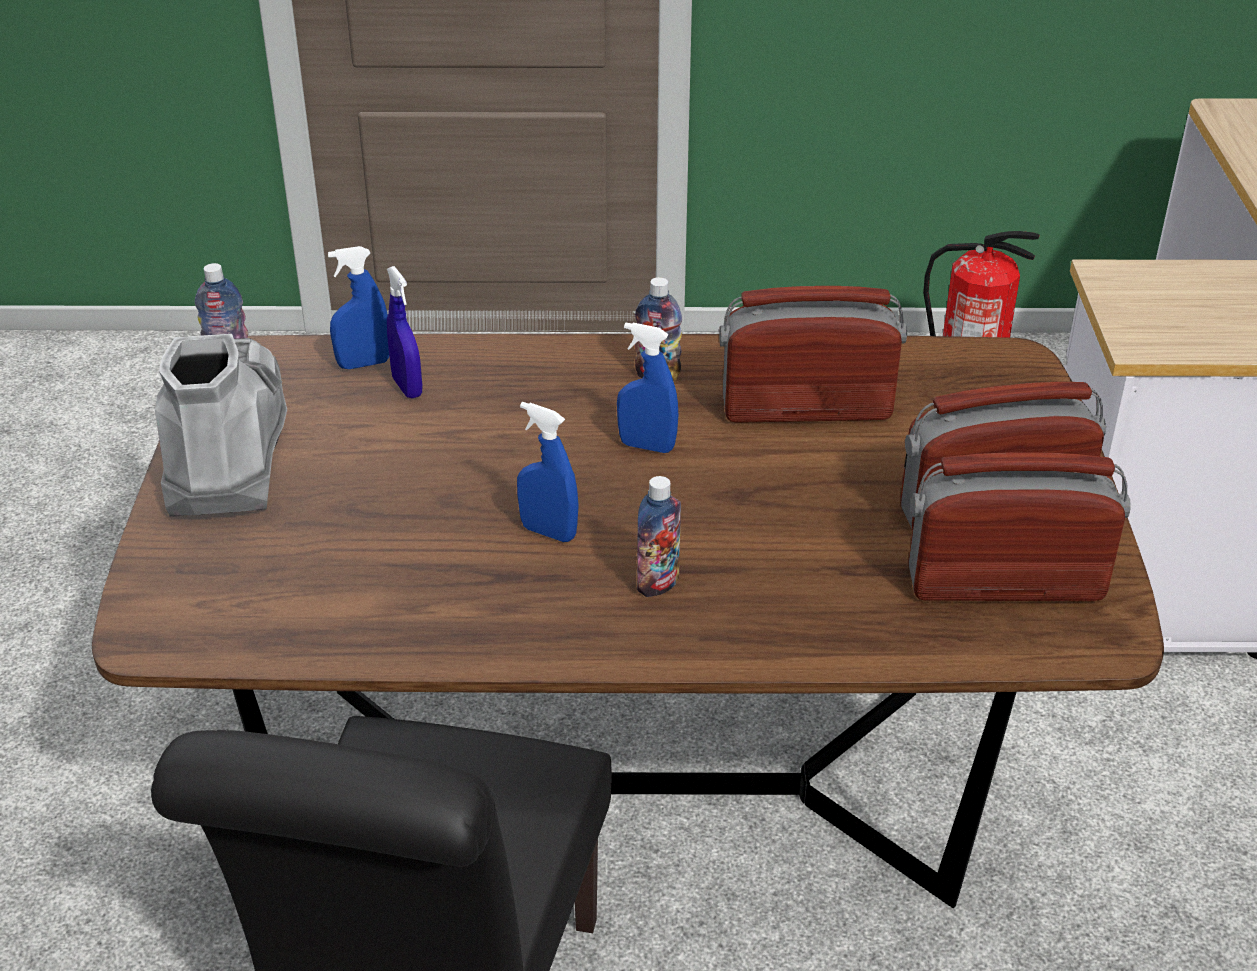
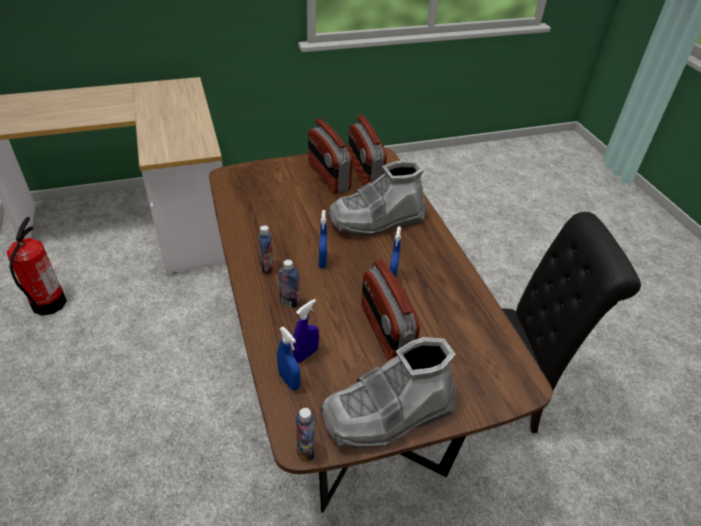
camera: 110 degrees left, 5 degrees up
bottle [637,476,681,597] -> bottle moved to [278,260,300,308]
radio [719,286,907,423] -> radio moved to [361,259,420,361]
none -> grey boot [328,160,426,236]

